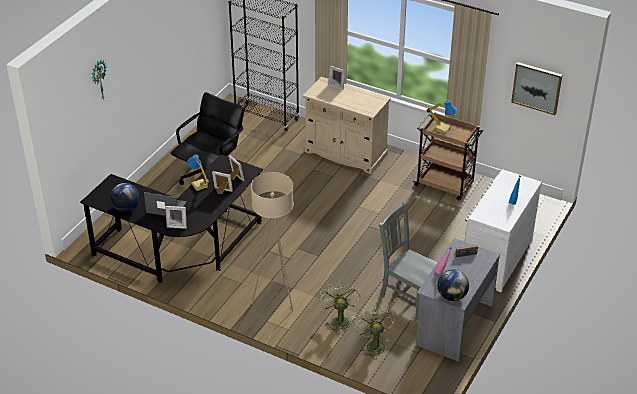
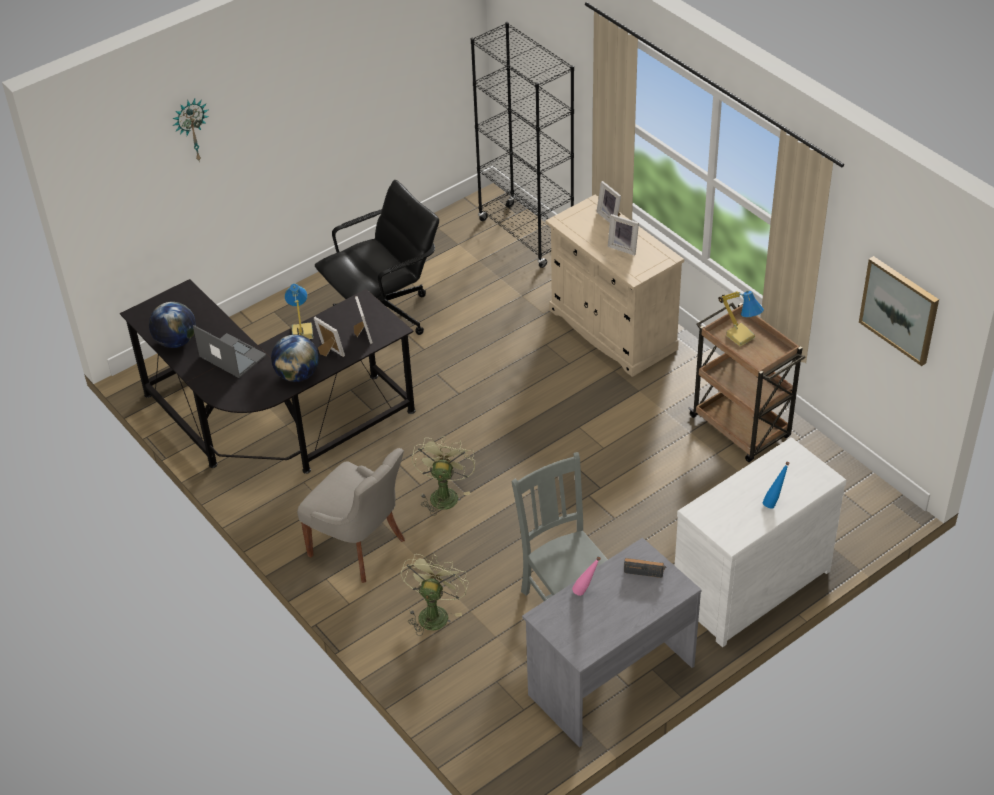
camera: 25 degrees right, 5 degrees up
picture frame [165,206,187,229] -> picture frame moved to [608,214,639,255]
beige floor lamp [251,172,294,312] -> grey chair [297,448,405,583]
green fan [354,306,395,358] -> green fan moved to [412,436,475,516]
globe [438,270,469,301] -> globe moved to [271,334,319,382]

